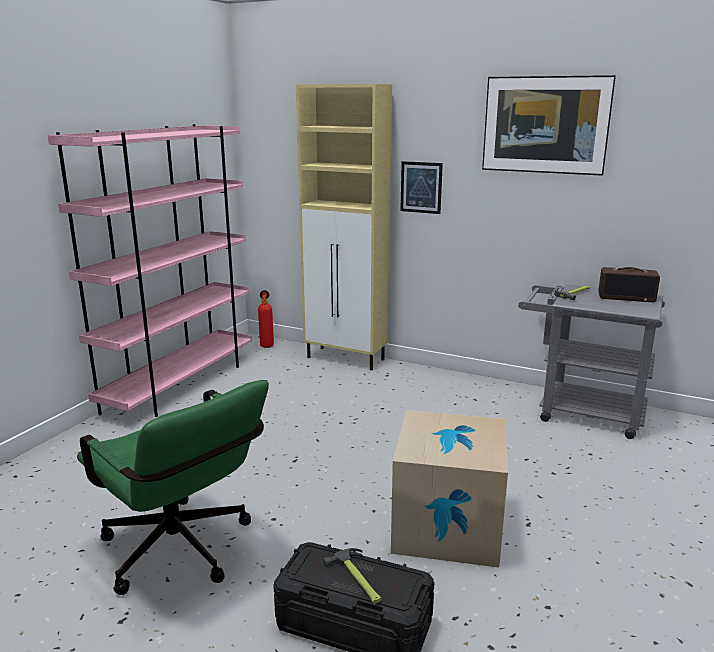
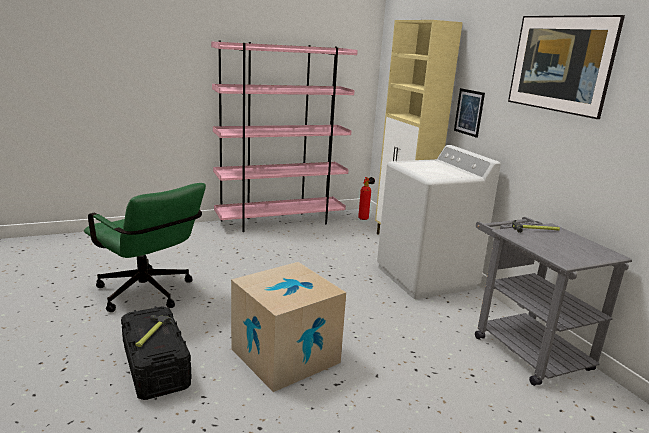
camera: 40 degrees right, 0 degrees up
green office chair [77,380,269,595] -> green office chair turned 45 degrees counterclockwise [84,183,206,312]
radio [598,267,660,302] -> none
none -> white washing machine [377,145,501,299]

